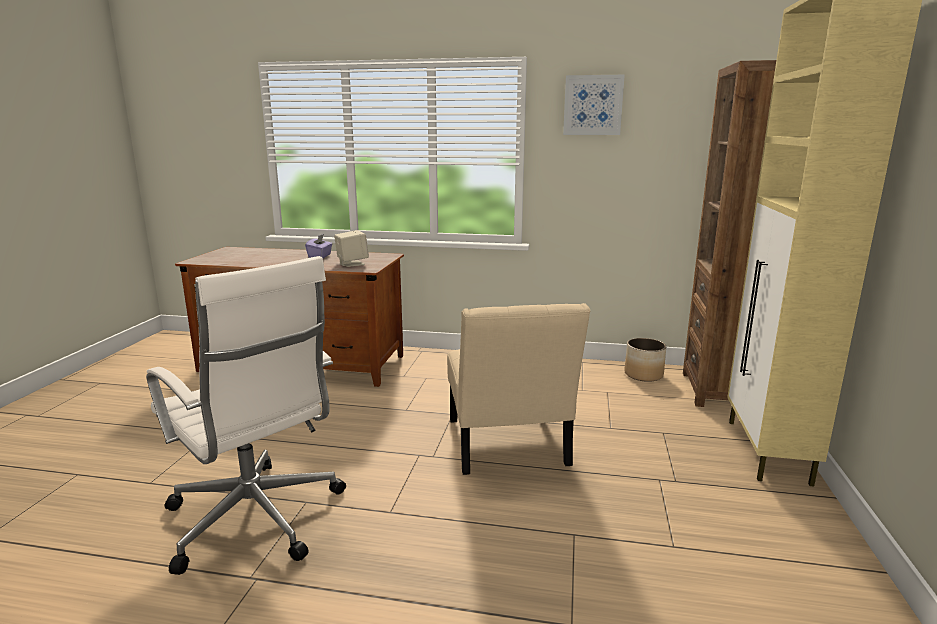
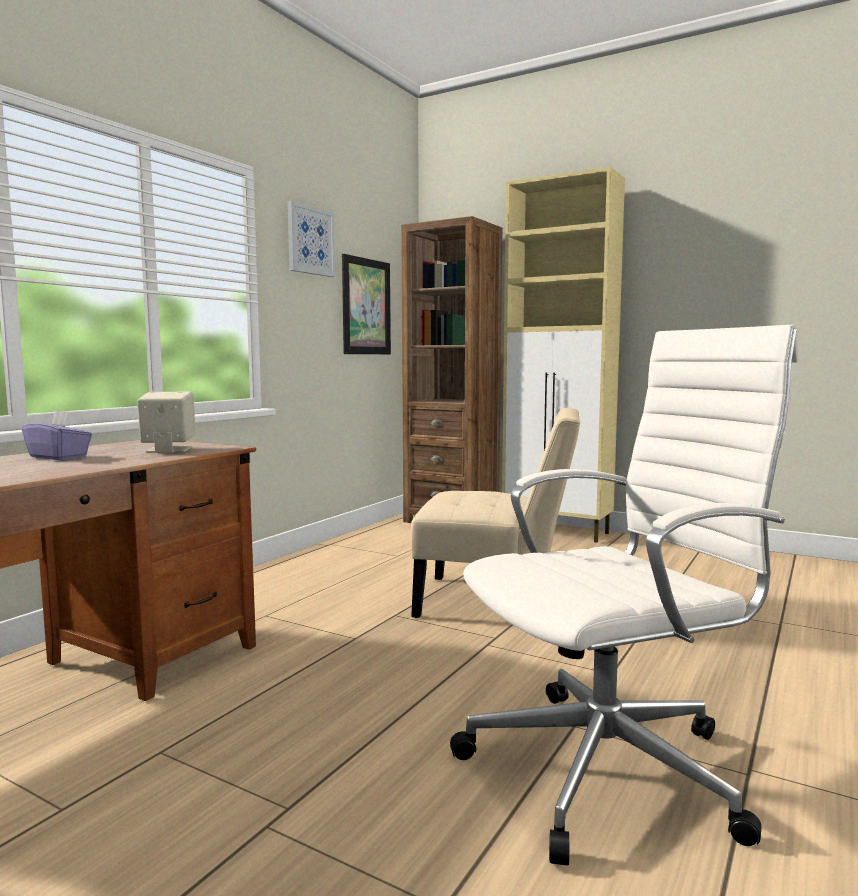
camera: 70 degrees left, 10 degrees down
planter [624,338,666,382] -> none
none -> picture [342,254,391,354]

